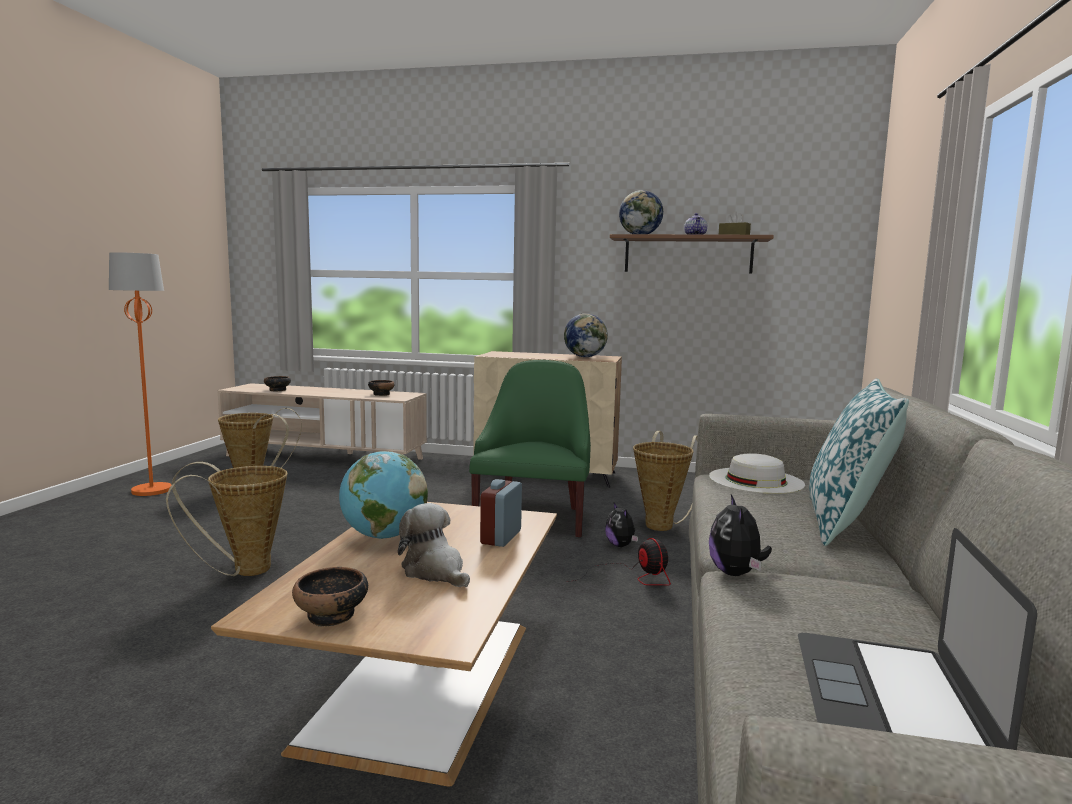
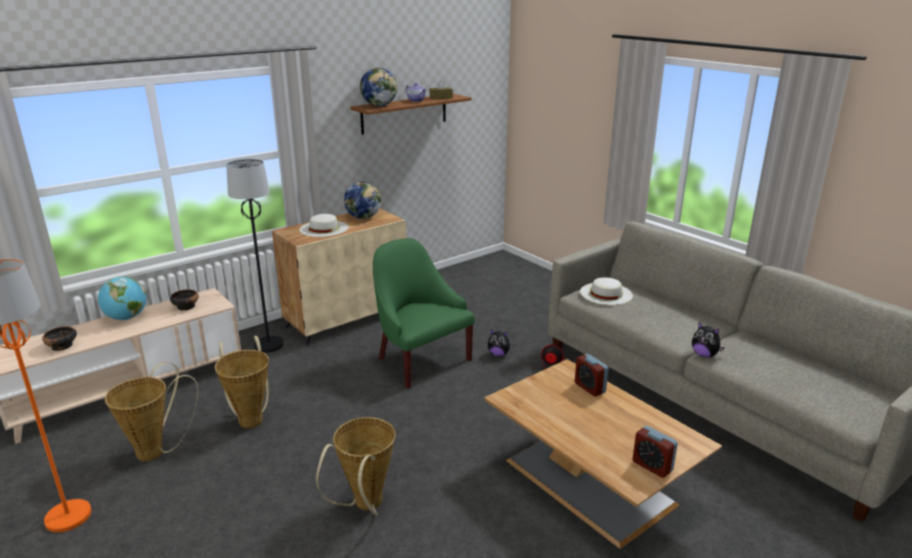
camera: 50 degrees left, 15 degrees up
bowl [292,567,368,626] -> alarm clock [633,426,678,478]
globe [339,451,428,539] -> globe moved to [98,276,146,320]
plush toy [398,503,470,587] -> none
basket [633,431,698,531] -> basket moved to [215,336,269,428]
laptop [798,528,1037,750] -> none
pillow [809,378,909,546] -> none
none -> black floor lamp [226,159,283,353]
none -> white hat [300,214,349,237]

